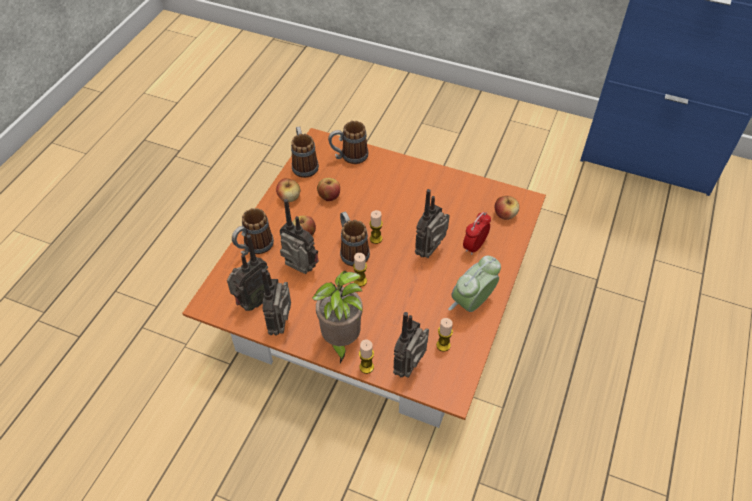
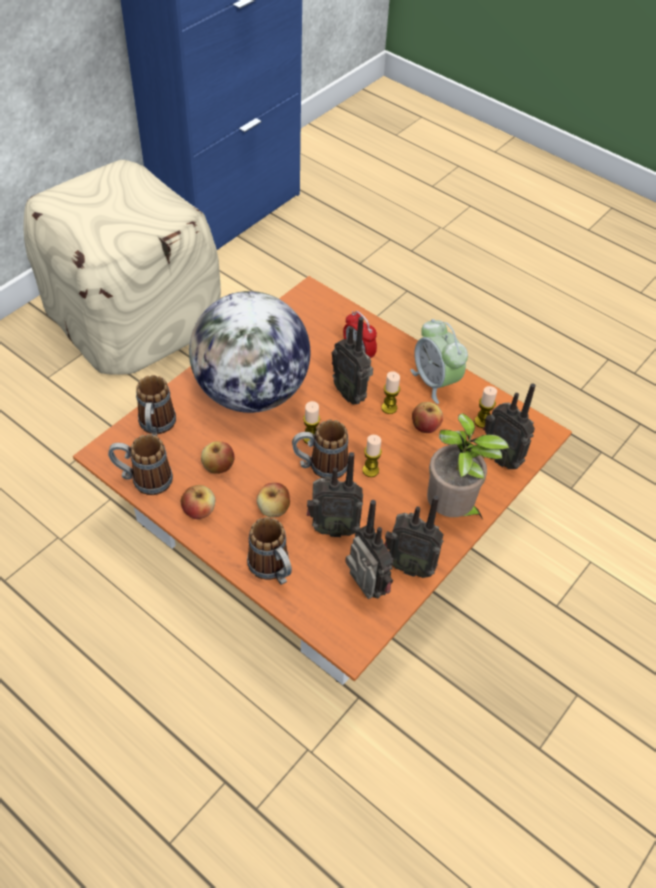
camera: 75 degrees left, 0 degrees up
radio [280,199,319,274] -> radio turned 135 degrees counterclockwise [307,452,363,537]
candle [359,339,374,374] -> candle moved to [381,371,400,414]
apple [495,196,519,220] -> apple moved to [412,402,443,433]
none -> beige ottoman [23,160,221,374]
none -> globe [189,291,310,413]

